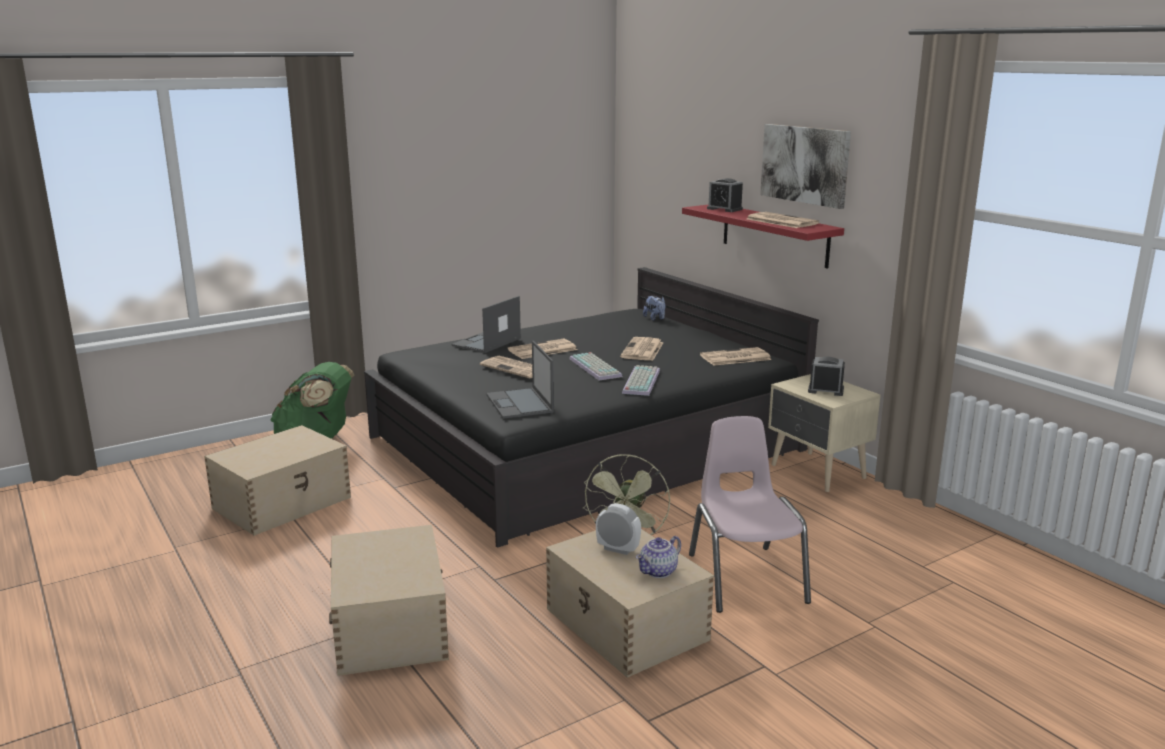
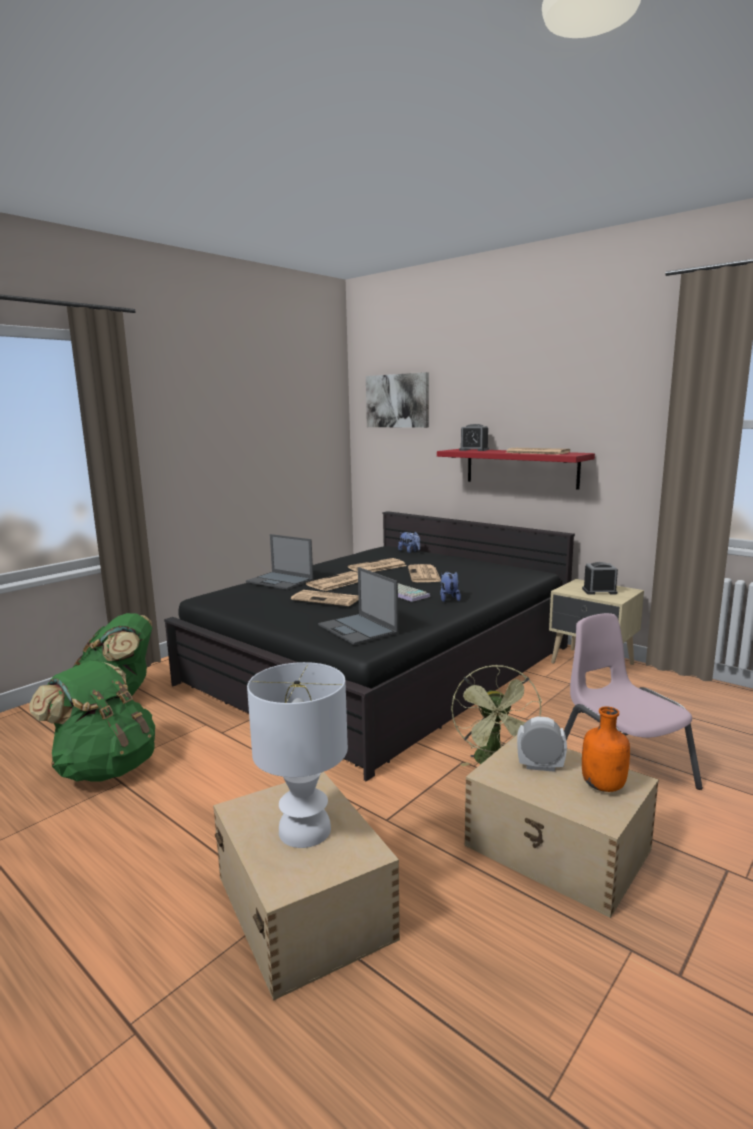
camera: 15 degrees left, 5 degrees down
beige storage box [204,425,351,536] -> green backpack [29,661,155,782]
laptop [451,296,521,353] -> laptop turned 75 degrees counterclockwise [246,534,313,590]
keyboard [622,365,660,396] -> plush toy [440,572,461,602]
teapot [636,536,681,578] -> orange bottle [582,706,630,792]
newspaper [700,347,772,366] -> newspaper moved to [348,558,406,572]
picture [760,124,851,209] -> picture moved to [366,372,429,428]
none -> white table lamp [247,662,348,848]

